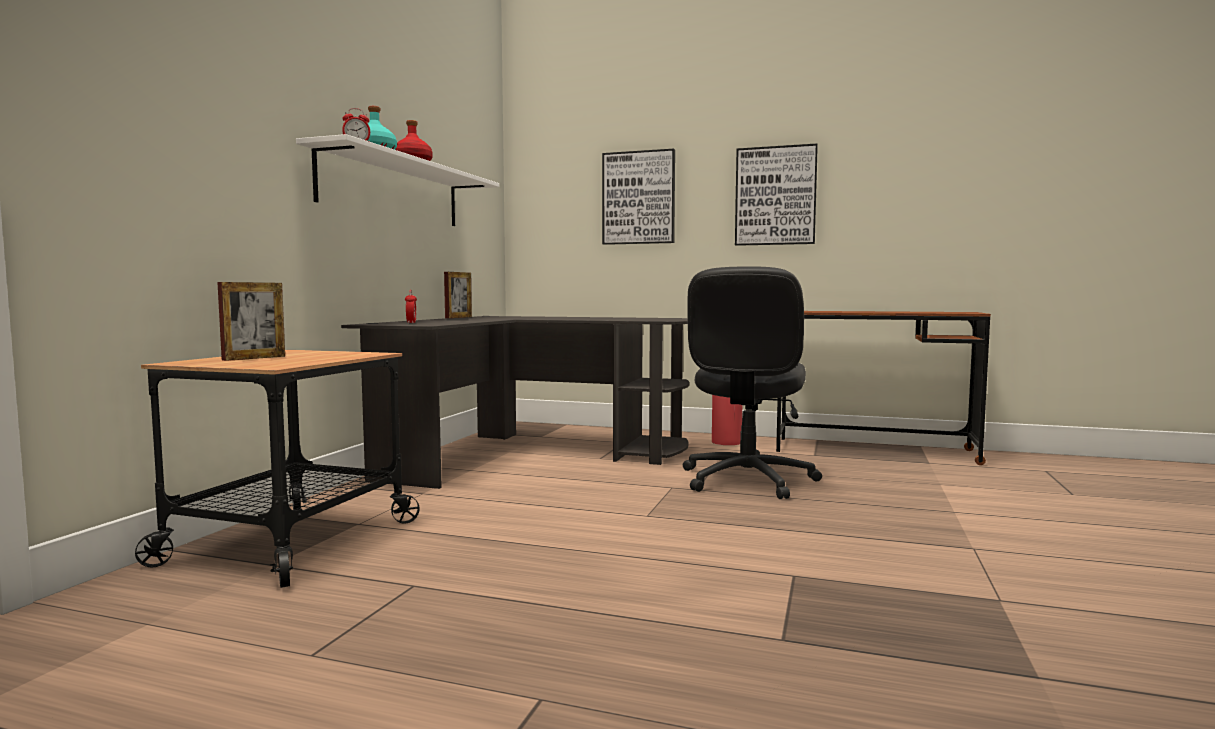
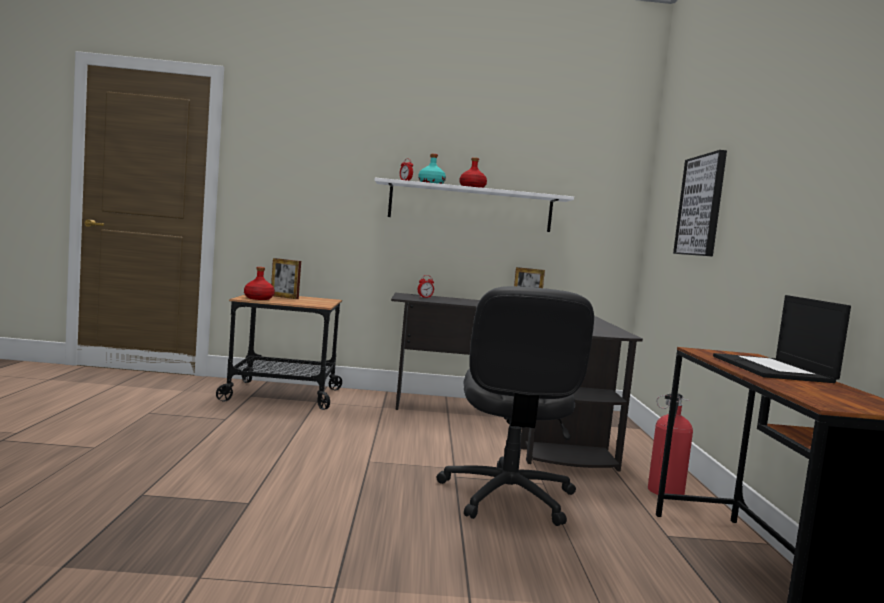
camera: 70 degrees right, 0 degrees up
black office chair [683,266,822,499] -> black office chair turned 90 degrees counterclockwise [436,286,594,526]
picture [735,144,818,246] -> none
none -> red bottle [244,267,275,300]
none -> laptop [713,295,851,383]

